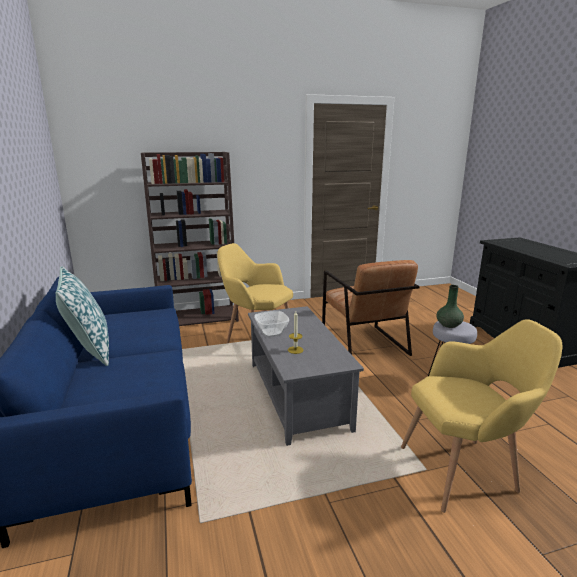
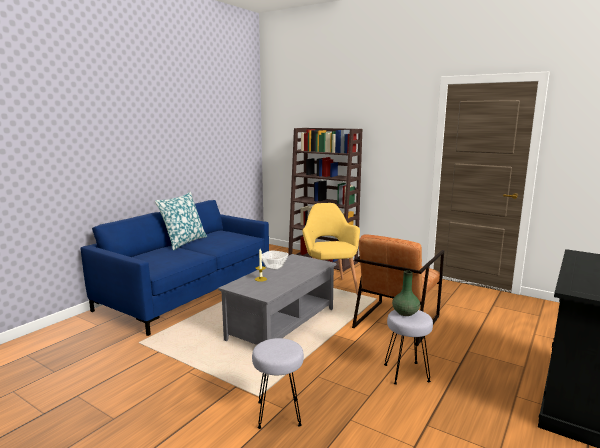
camera: 50 degrees right, 5 degrees down
yellow armchair [401,319,562,513] -> grey stool [252,338,304,429]

